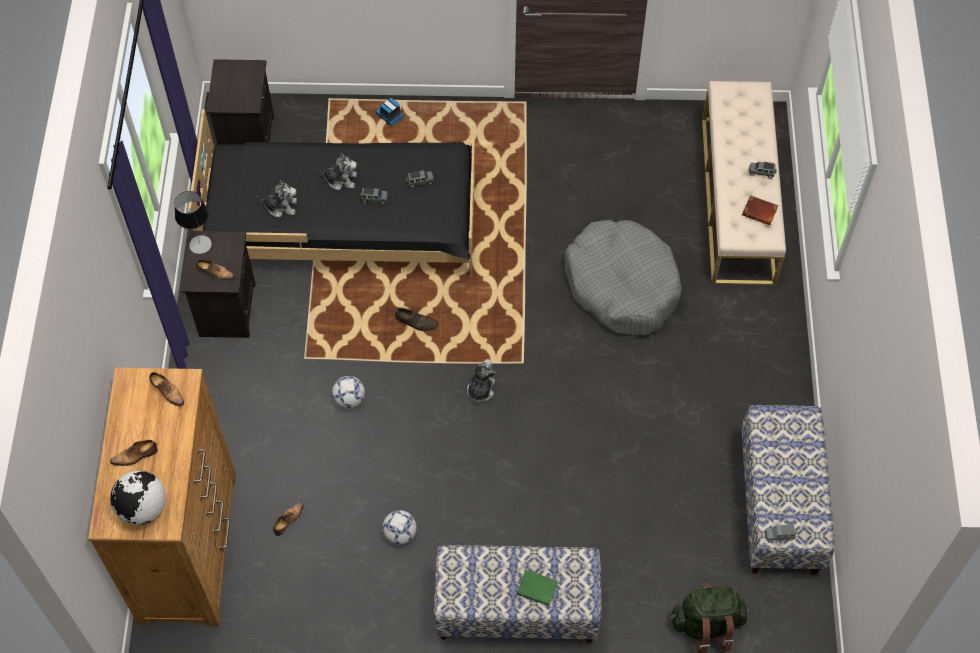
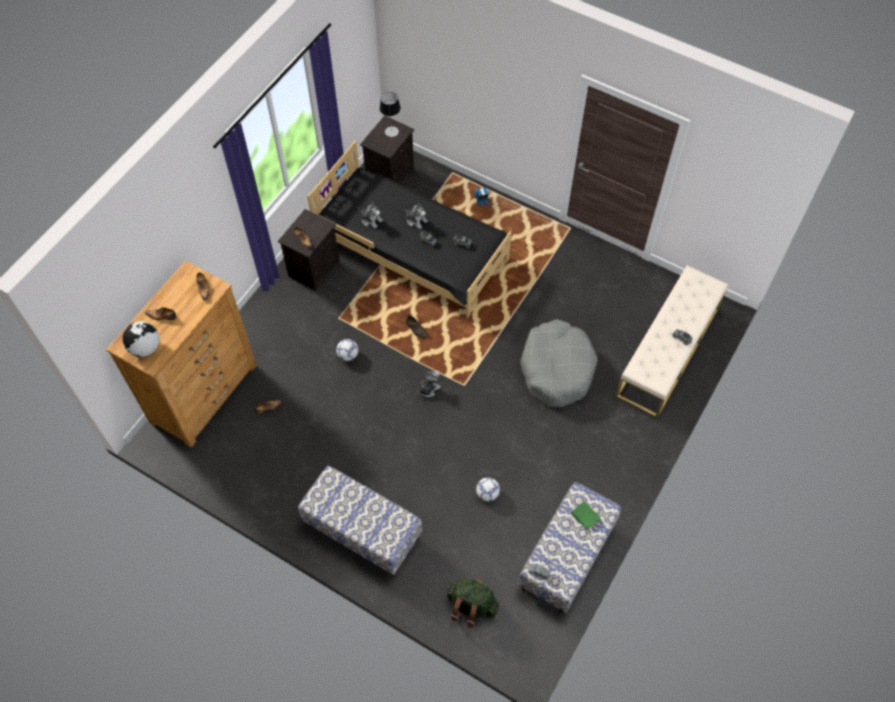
camera: 30 degrees right, 0 degrees up
table lamp [174,191,212,254] -> table lamp moved to [380,92,401,137]
football [383,510,417,545] -> football moved to [476,478,500,502]
green book [517,570,558,606] -> green book moved to [571,501,600,530]
brown book [742,195,778,225] -> none

